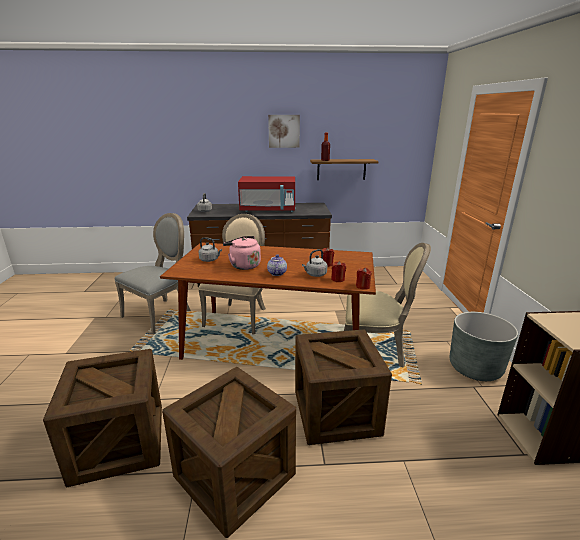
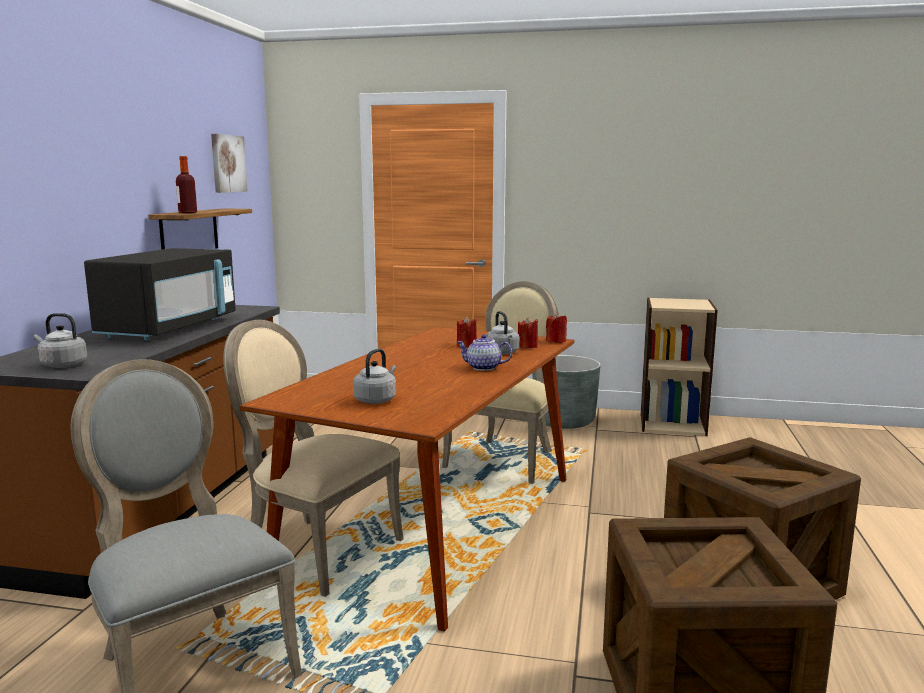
camera: 75 degrees left, 10 degrees down
pink kettle [223,236,261,270] -> none
red microwave [238,176,295,212] -> black microwave [84,248,236,341]
picture [268,115,300,148] -> picture moved to [211,134,248,193]
crate [295,329,392,445] -> none

